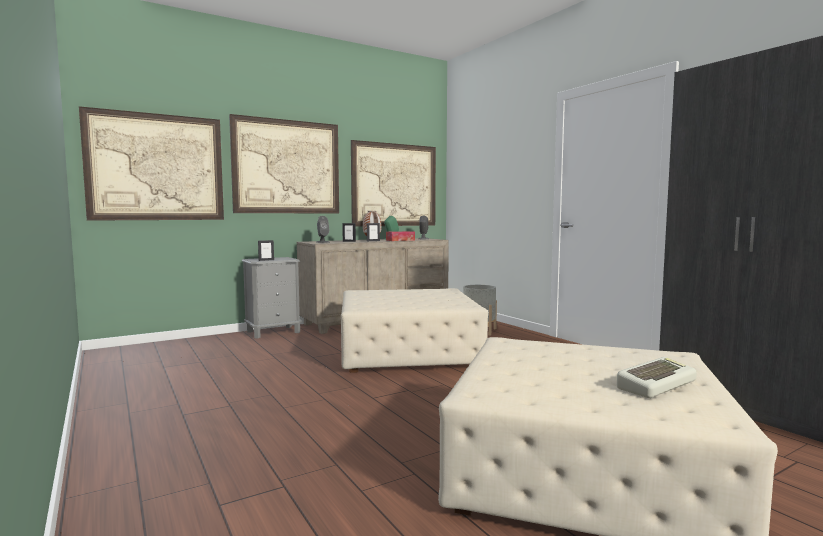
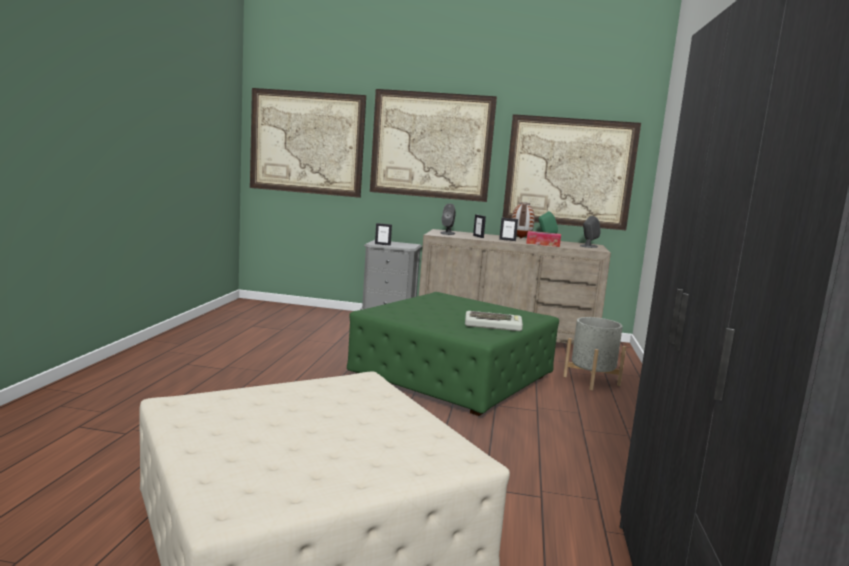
camera: 40 degrees right, 5 degrees up
beige ottoman [341,288,489,373] -> green ottoman [347,292,559,416]
keyboard [617,357,697,398] -> keyboard moved to [465,311,523,331]

